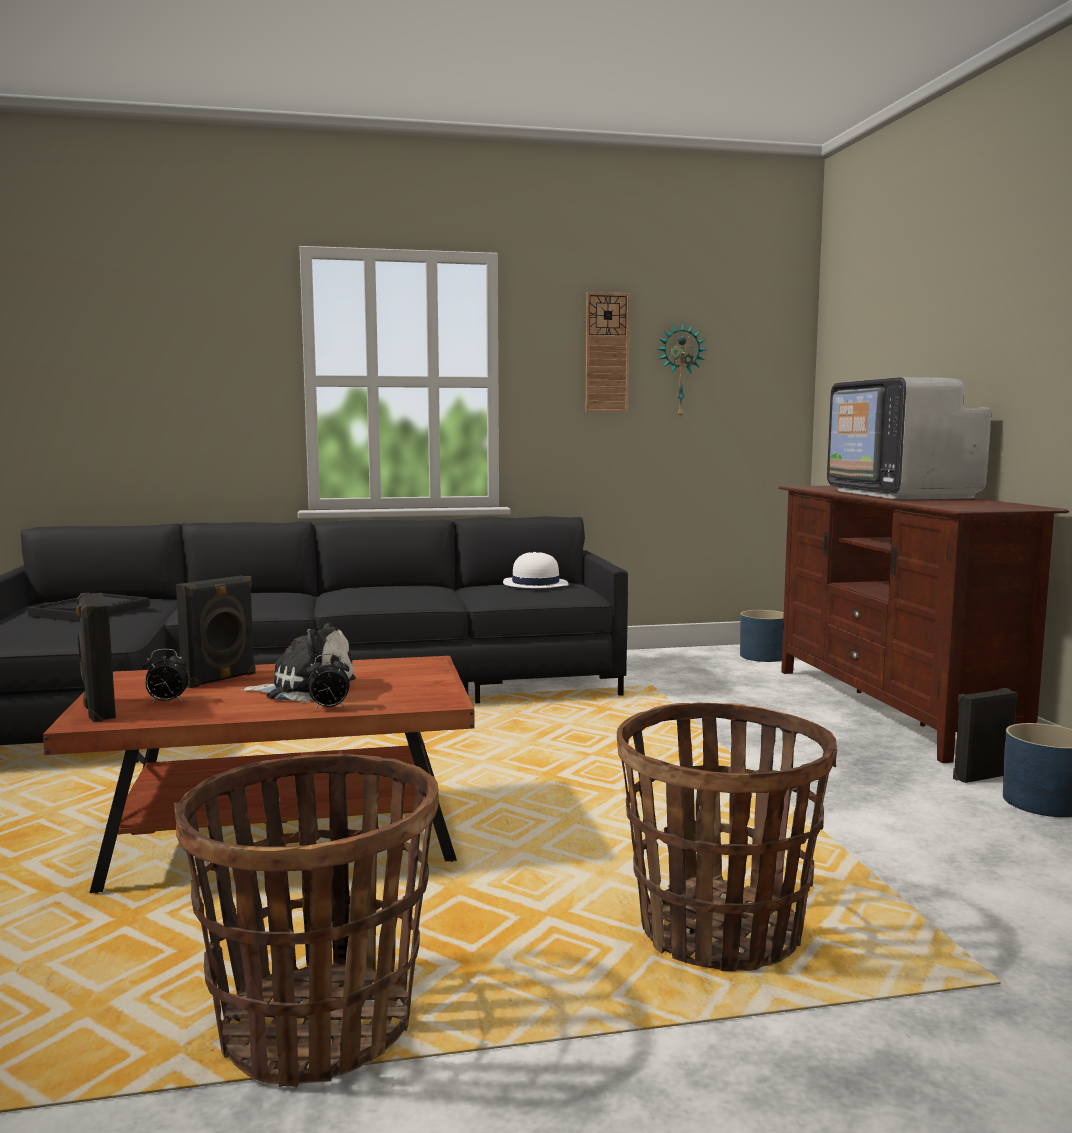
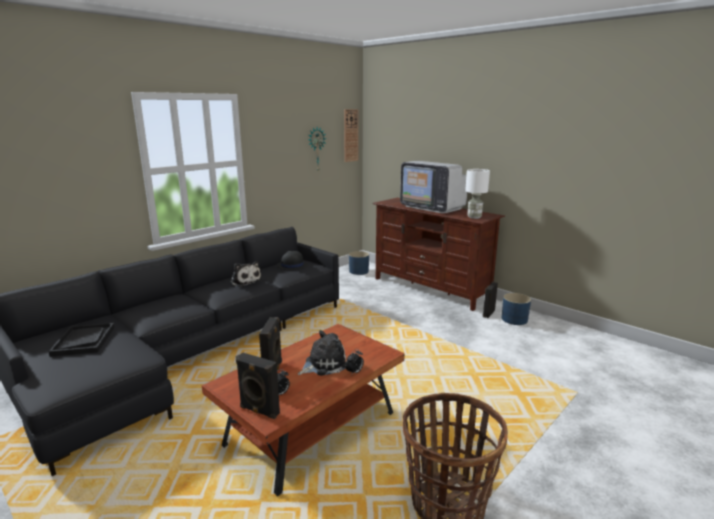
camera: 35 degrees left, 10 degrees up
white hat [503,552,569,588] -> black hat [276,250,308,270]
wall clock [586,292,630,412] -> wall clock moved to [344,109,358,162]
basket [617,702,837,972] -> none
none -> plush toy [230,261,262,287]
none -> white table lamp [465,169,490,219]

